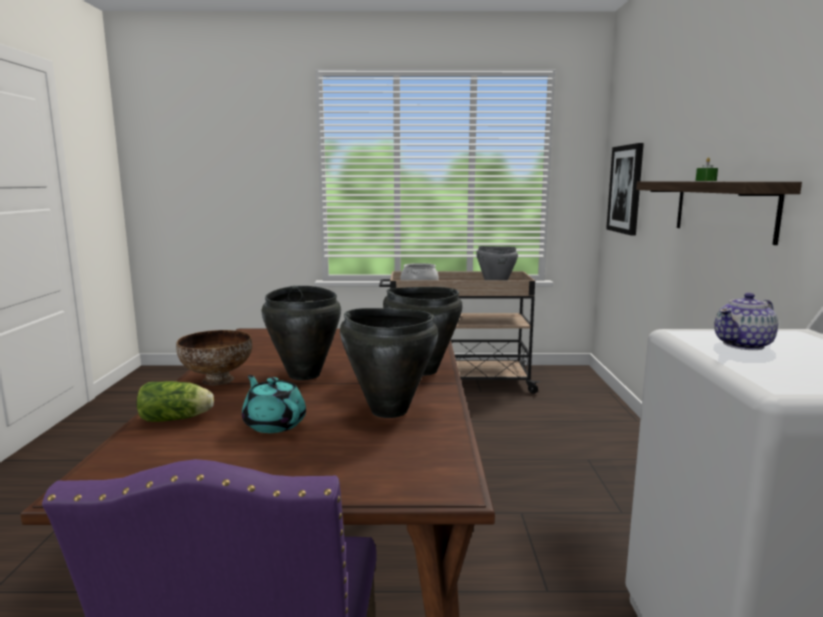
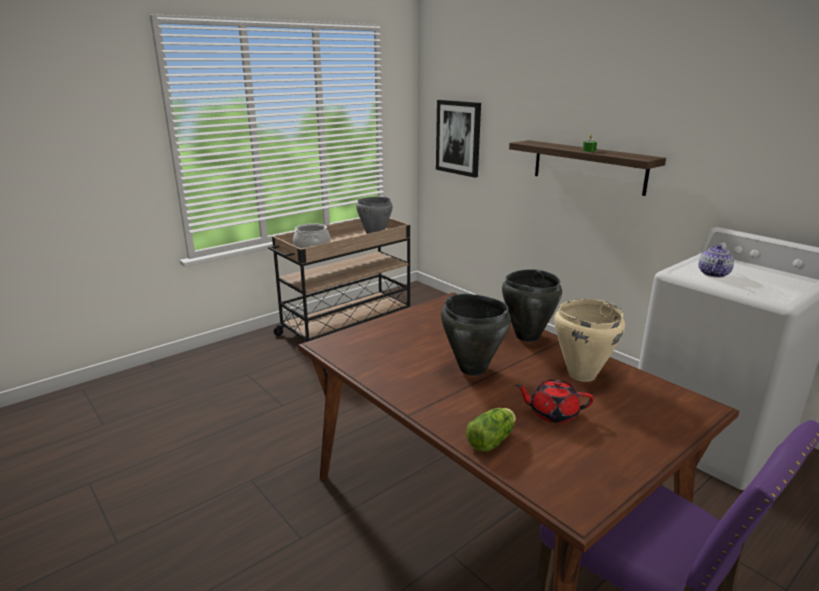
camera: 40 degrees left, 10 degrees up
bowl [176,330,252,385] -> none
turquoise teapot [242,375,306,433] -> red teapot [515,379,594,423]
black cooking pot [340,308,438,418] -> beige cooking pot [554,299,625,382]

